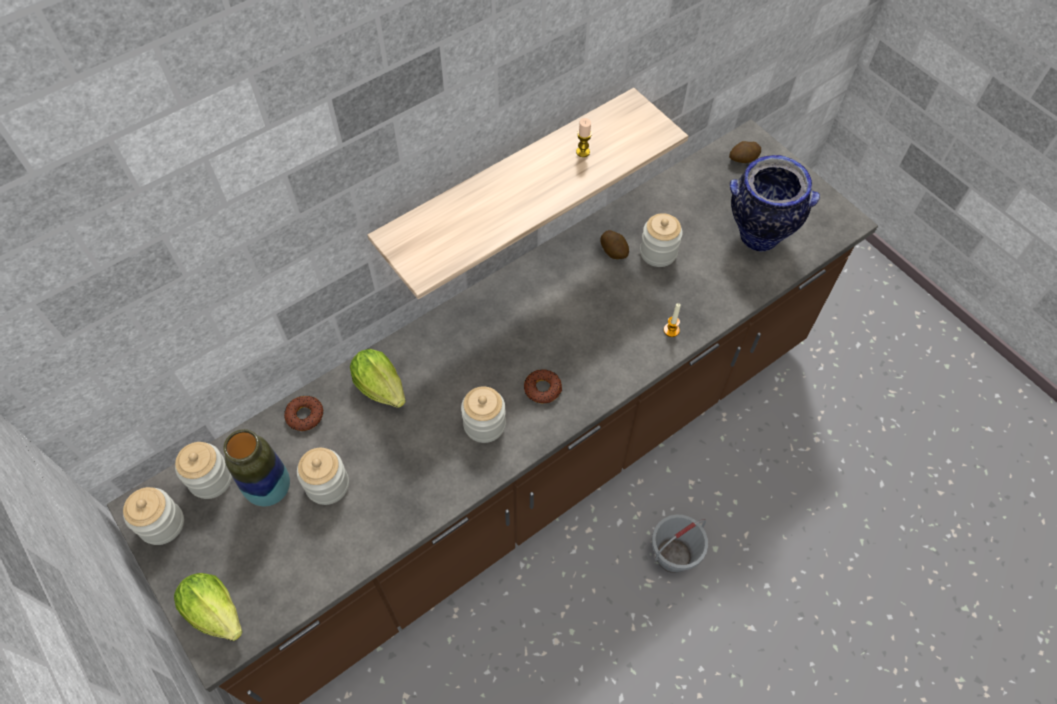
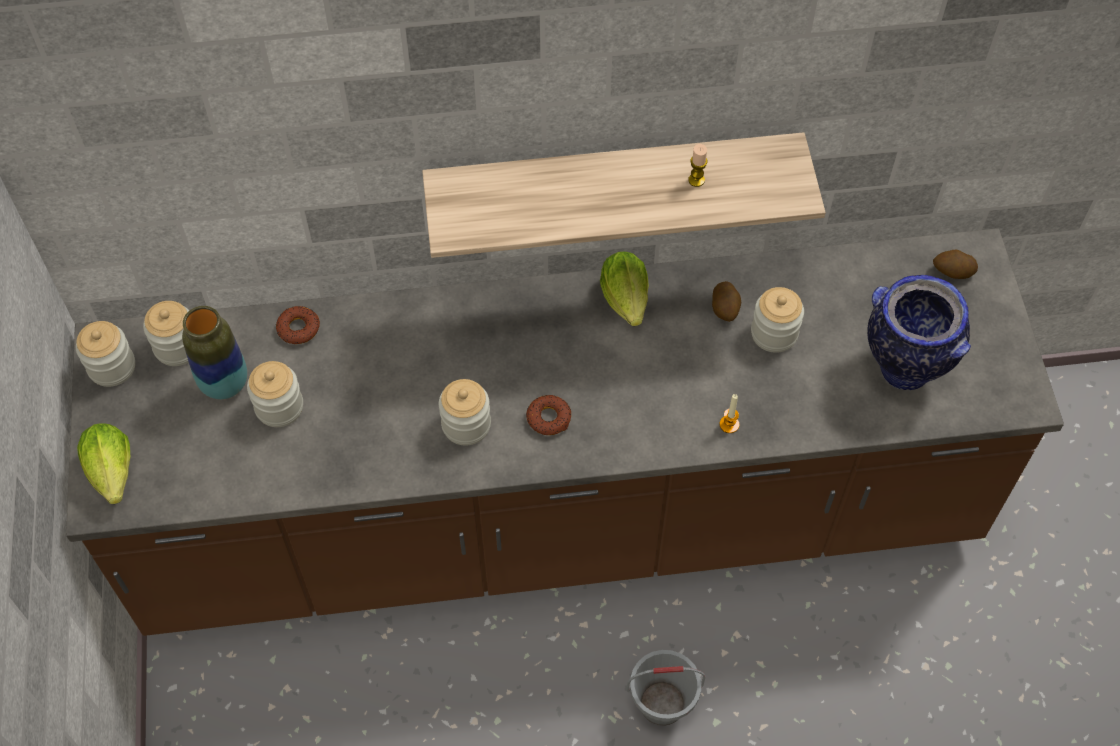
camera: 30 degrees right, 0 degrees up
lettuce [350,349,406,408] -> lettuce moved to [600,252,649,326]

